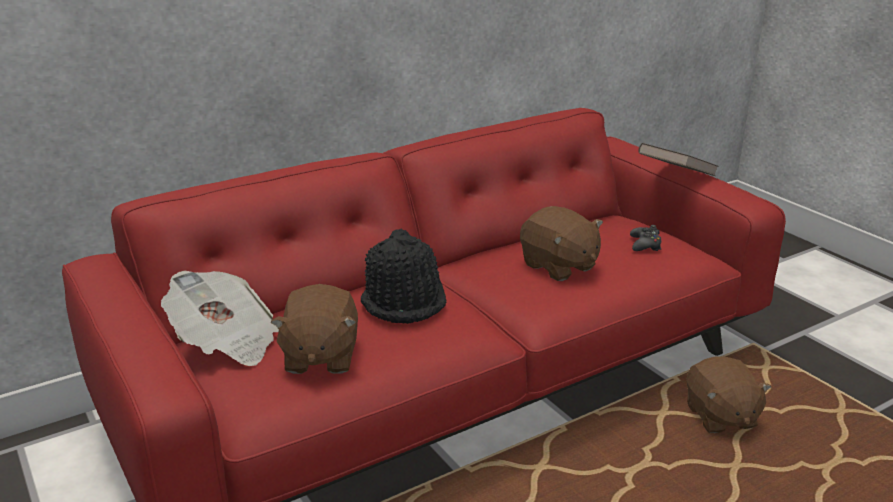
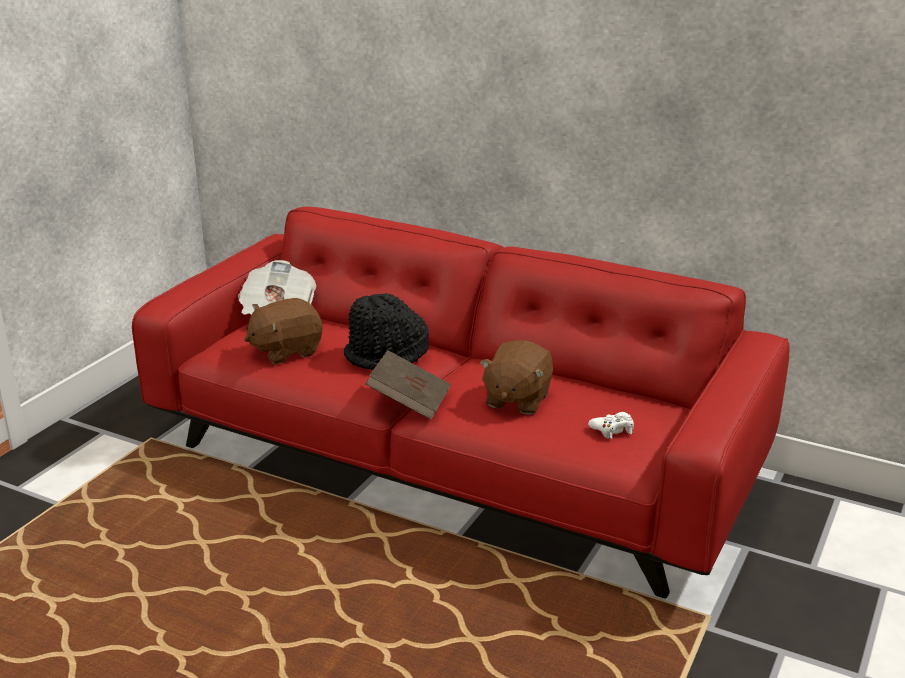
camera: 60 degrees right, 0 degrees up
black game controller [630,225,661,251] -> white game controller [588,412,634,439]
brown book [639,143,719,176] -> brown book moved to [365,350,451,420]
brown plush toy [686,356,771,433] -> none

